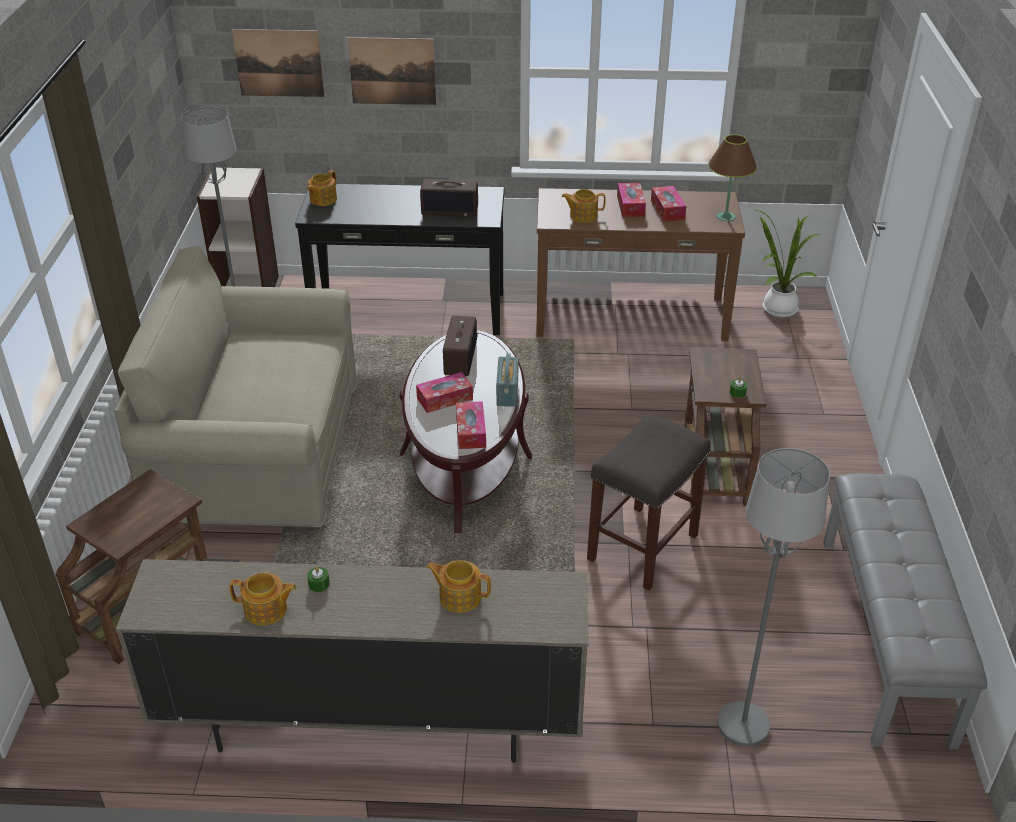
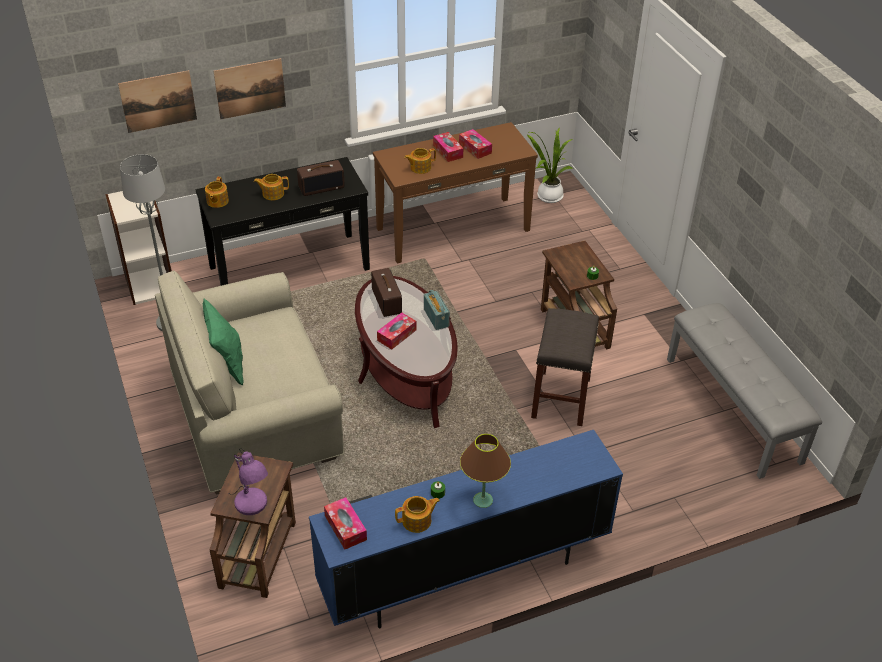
camera: 25 degrees left, 5 degrees up
beige tv stand [116,559,588,763] -> blue tv stand [309,430,623,628]
teapot [426,560,491,613] -> teapot moved to [254,174,289,200]
tissue box [456,401,486,449] -> tissue box moved to [324,497,367,549]
brown table lamp [708,135,757,221] -> brown table lamp moved to [460,434,511,508]
grey floor lamp [717,448,830,747] -> none
none -> green pillow [203,299,244,386]
none -> purple table lamp [230,448,268,515]

